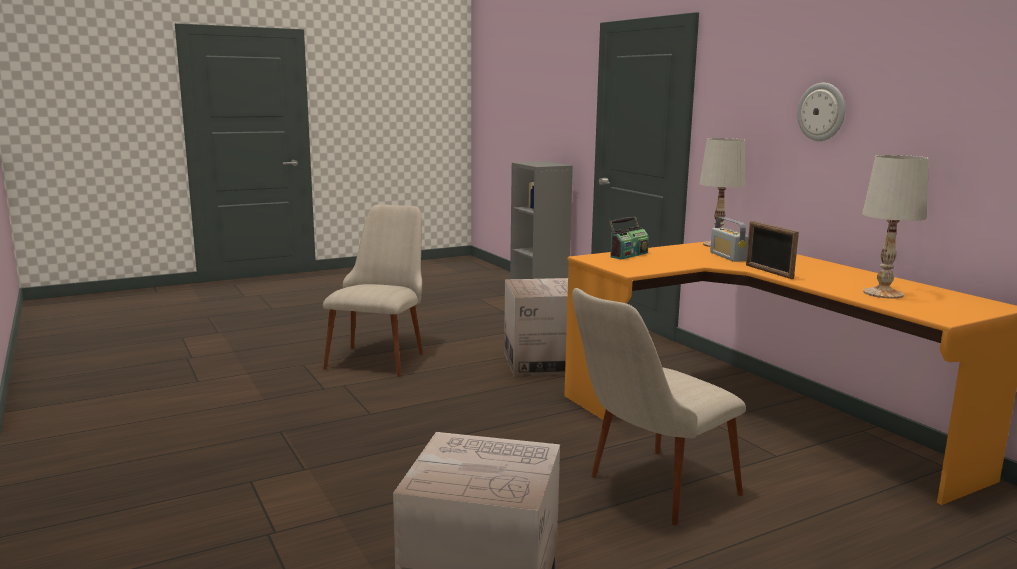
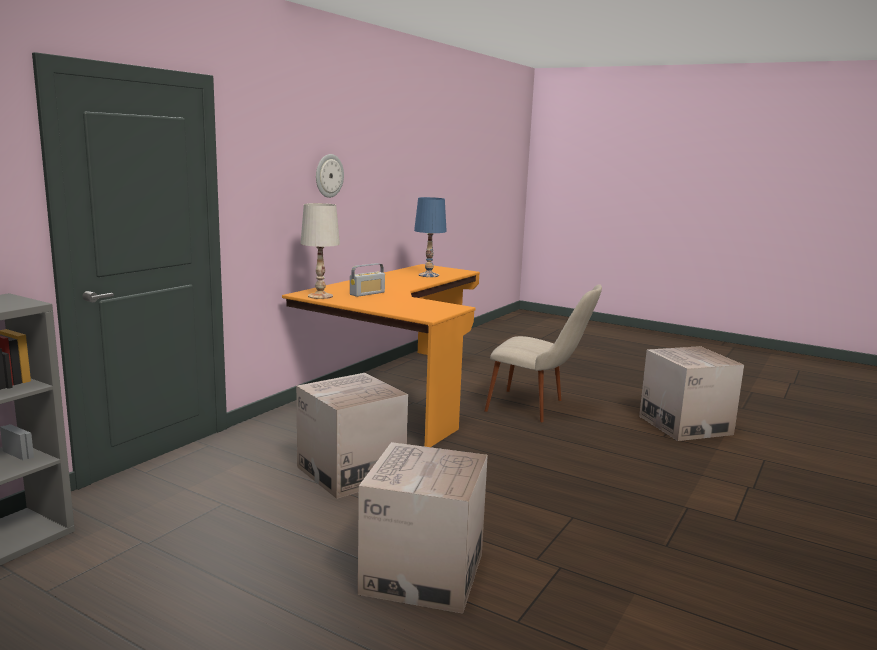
camera: 120 degrees left, 0 degrees up
beige chair [323,204,423,377] -> cardboard box [358,442,488,614]
radio [609,216,649,260] -> none
picture frame [746,221,799,279] -> none
white table lamp [862,155,929,299] -> blue table lamp [414,197,447,277]

